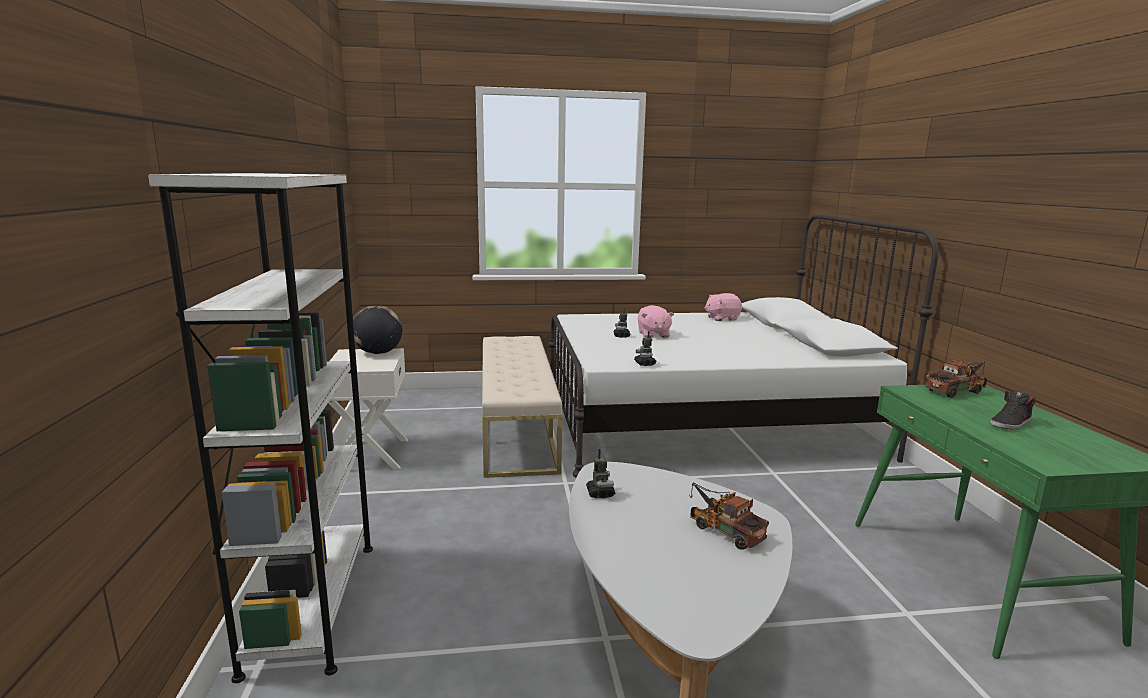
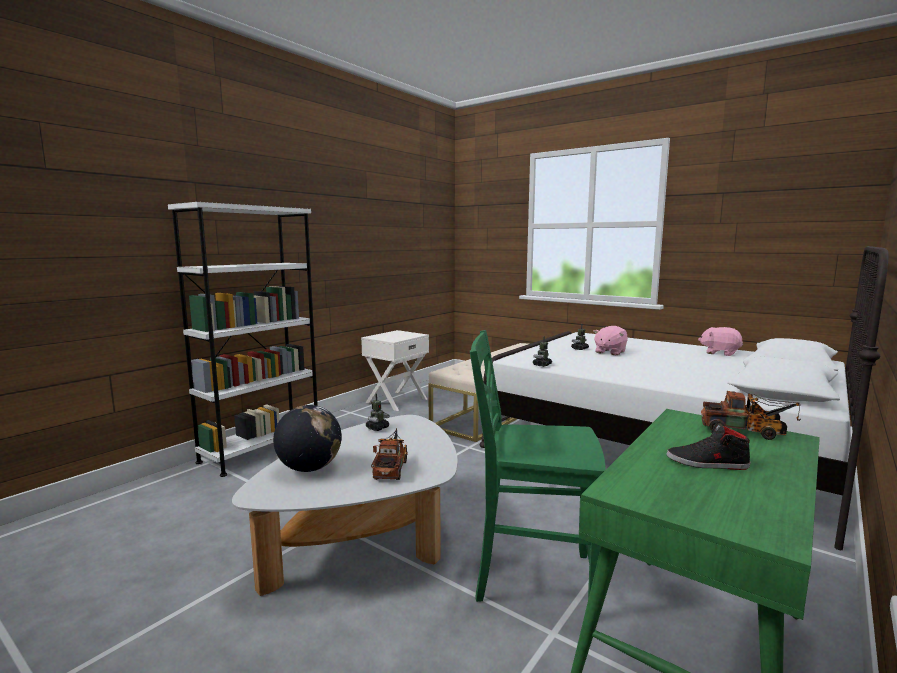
camera: 45 degrees right, 5 degrees down
globe [353,305,403,354] -> globe moved to [273,405,342,472]
none -> green chair [470,330,606,602]

